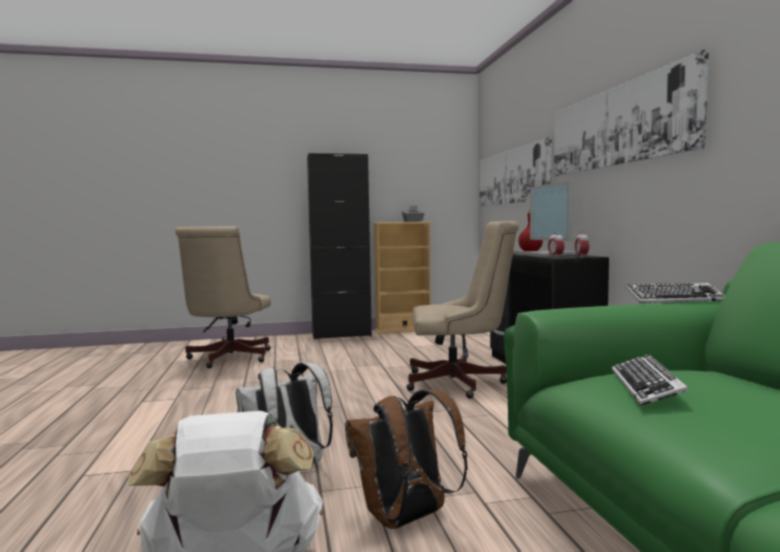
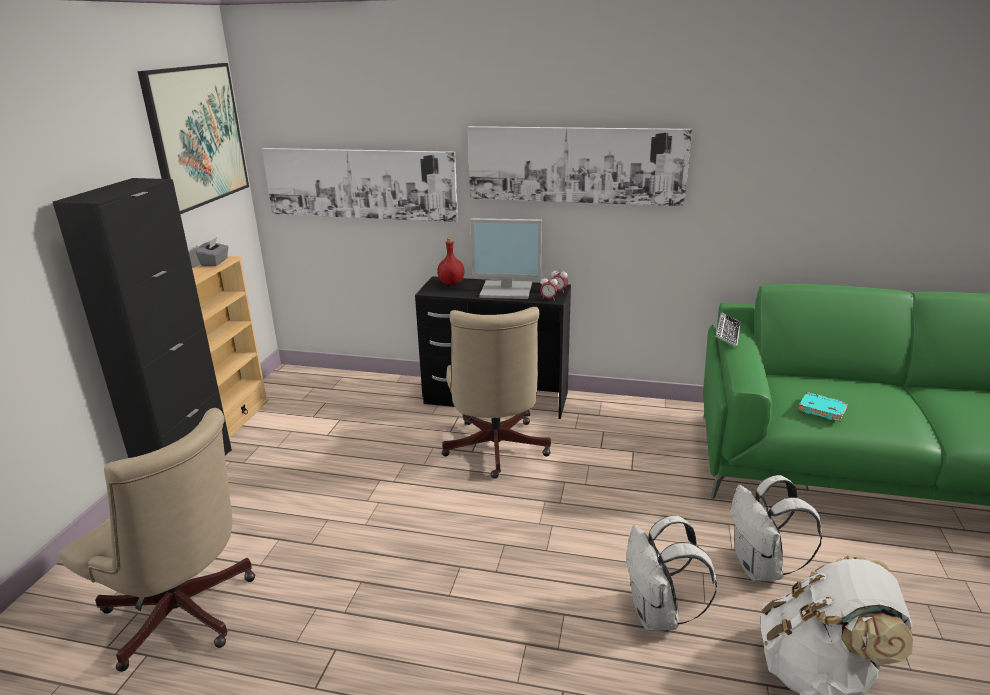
camera: 65 degrees left, 20 degrees up
brown backpack [345,389,468,529] -> white backpack [731,475,822,581]
beige office chair [406,221,519,398] -> beige office chair turned 150 degrees clockwise [442,307,551,479]
keyboard [612,354,689,406] -> turquoise book [798,392,848,421]
none -> picture [138,63,249,214]

